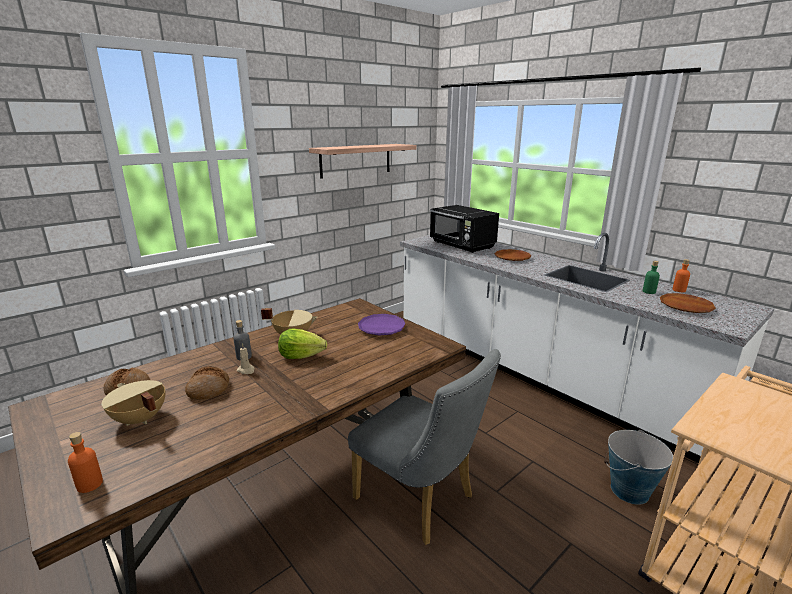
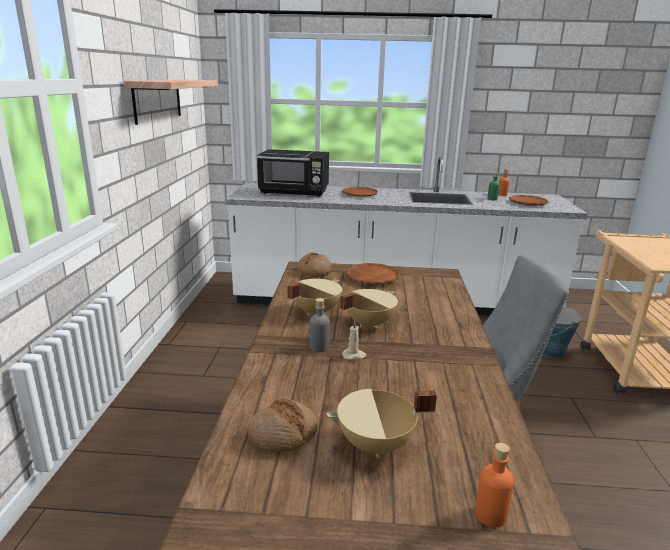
camera: 45 degrees left, 0 degrees up
bread [185,366,229,400] -> bread moved to [297,252,332,277]
lettuce [278,328,327,359] -> beige cooking pot [340,289,398,329]
purple plate [358,314,406,335] -> brown plate [346,263,399,285]

